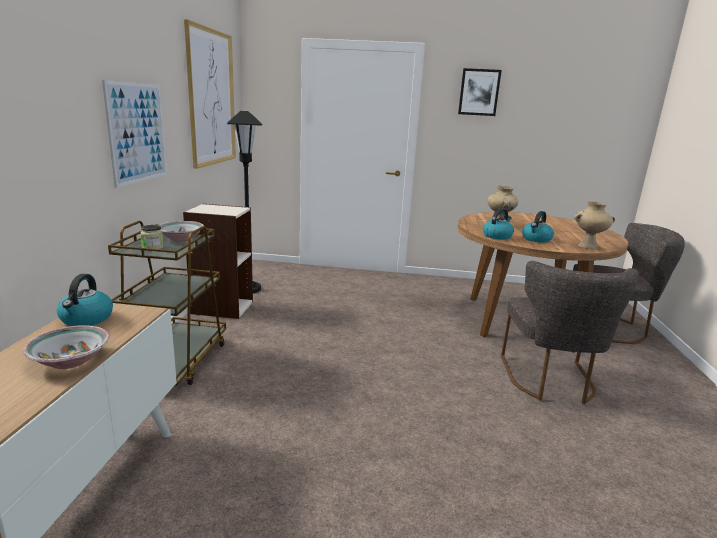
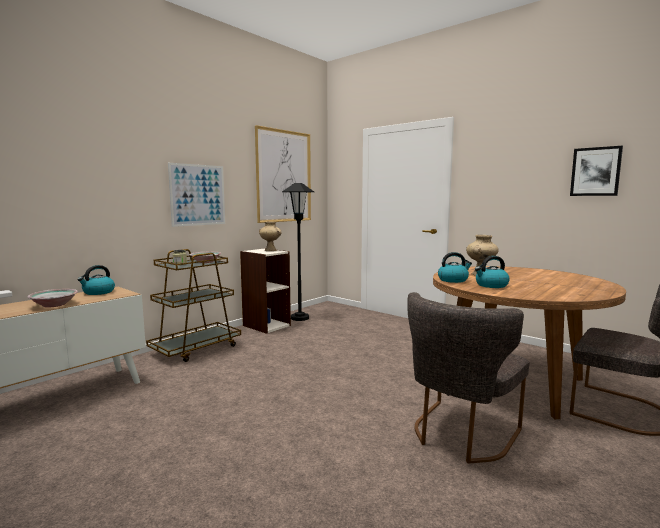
camera: 35 degrees right, 10 degrees down
picture [458,68,502,116] -> picture moved to [570,146,623,196]
beige vase [574,201,615,249] -> beige vase moved to [259,222,282,251]

